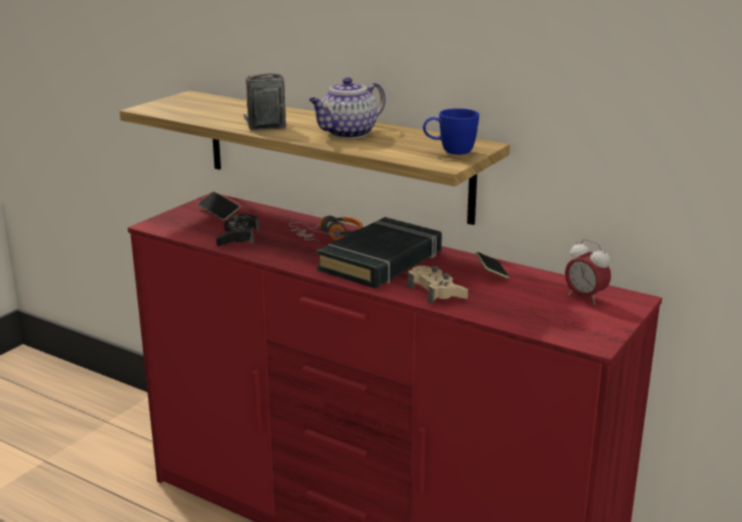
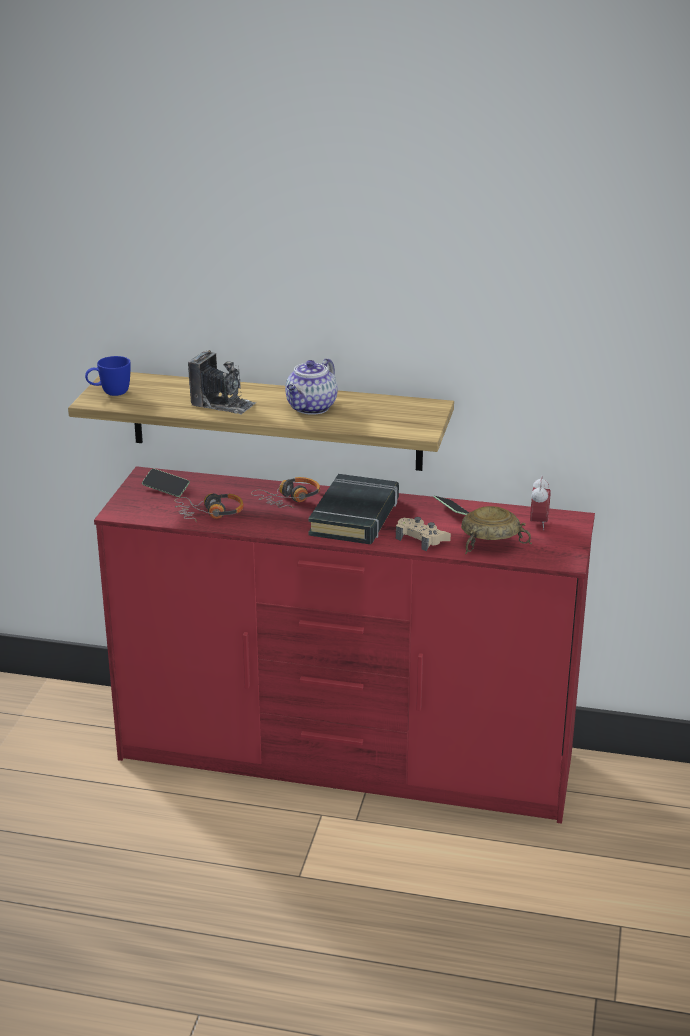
camera: 20 degrees left, 5 degrees up
black game controller [216,214,259,246] -> headphones [175,493,244,522]
camera [243,73,286,131] -> camera turned 150 degrees clockwise [188,350,256,415]
blue mug [423,108,479,155] -> blue mug moved to [85,356,131,396]
alarm clock [565,239,611,305] -> alarm clock turned 105 degrees counterclockwise [530,476,551,530]
none -> beige bowl [461,506,532,554]

